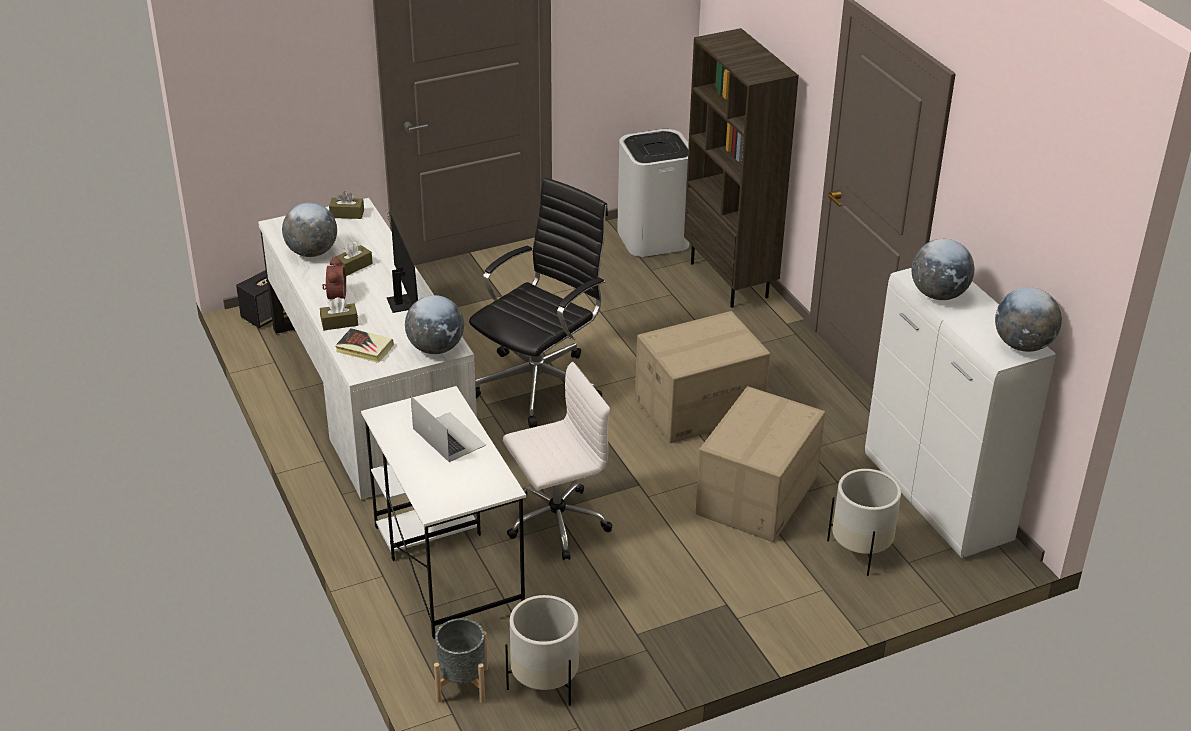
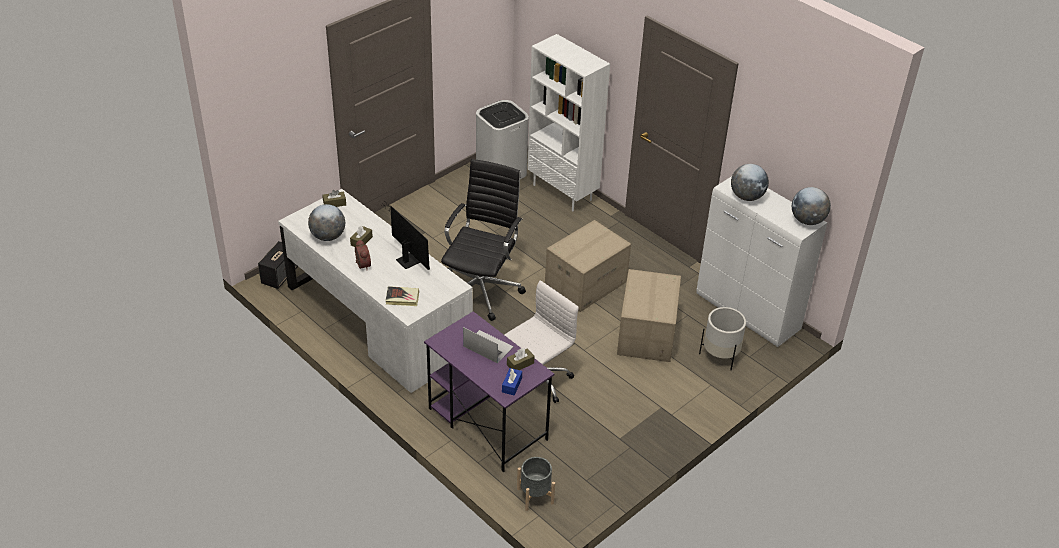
camera: 20 degrees left, 5 degrees up
brown tissue box [320,297,358,330] -> brown tissue box moved to [507,348,535,370]
white desk [361,386,526,639] -> purple desk [424,311,554,472]
globe [405,295,464,354] -> none
white planter [505,595,579,706] -> none
brown bookcase [684,28,799,308] -> white bookcase [527,34,610,211]
none -> blue tissue box [502,368,522,395]

